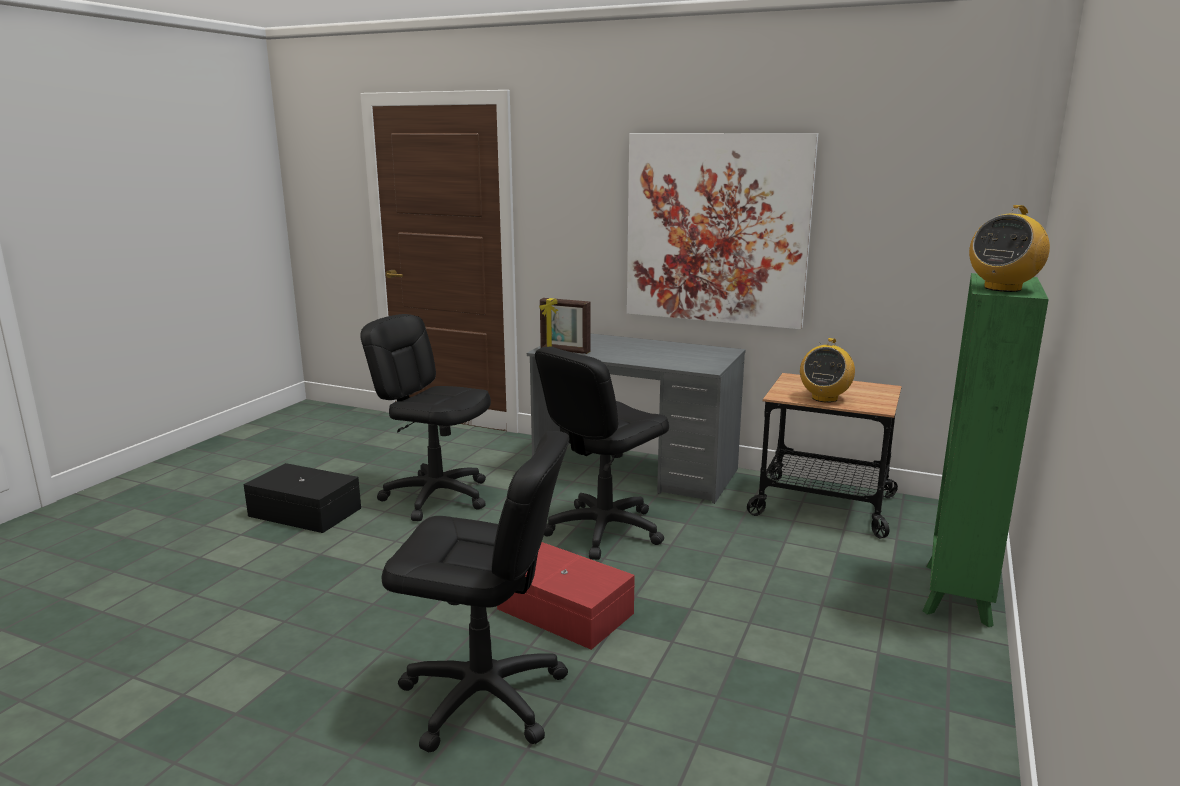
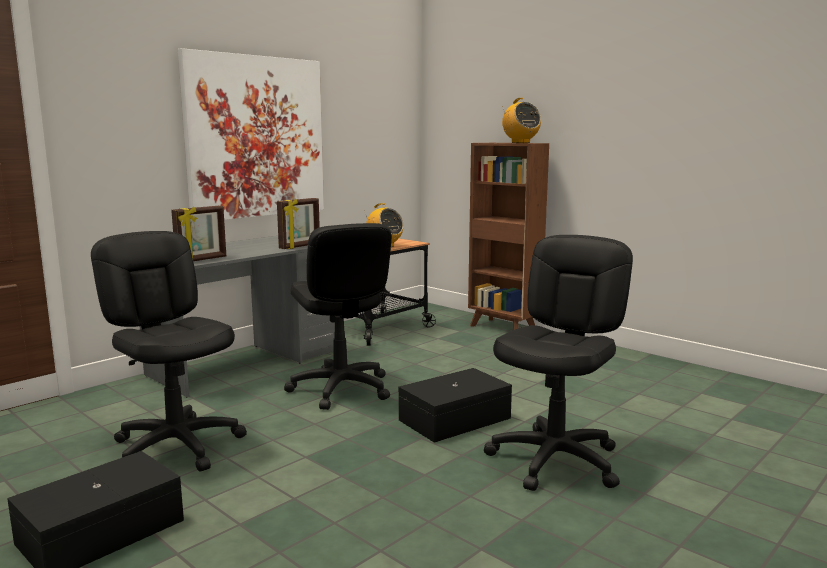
camera: 70 degrees left, 5 degrees down
black office chair [360,314,491,521] -> black office chair turned 90 degrees clockwise [91,231,247,472]
red storage box [497,542,635,650] -> black storage box [399,368,512,443]
green bookcase [923,273,1049,627] -> brown bookcase [468,143,549,330]
none -> picture frame [277,198,320,249]

